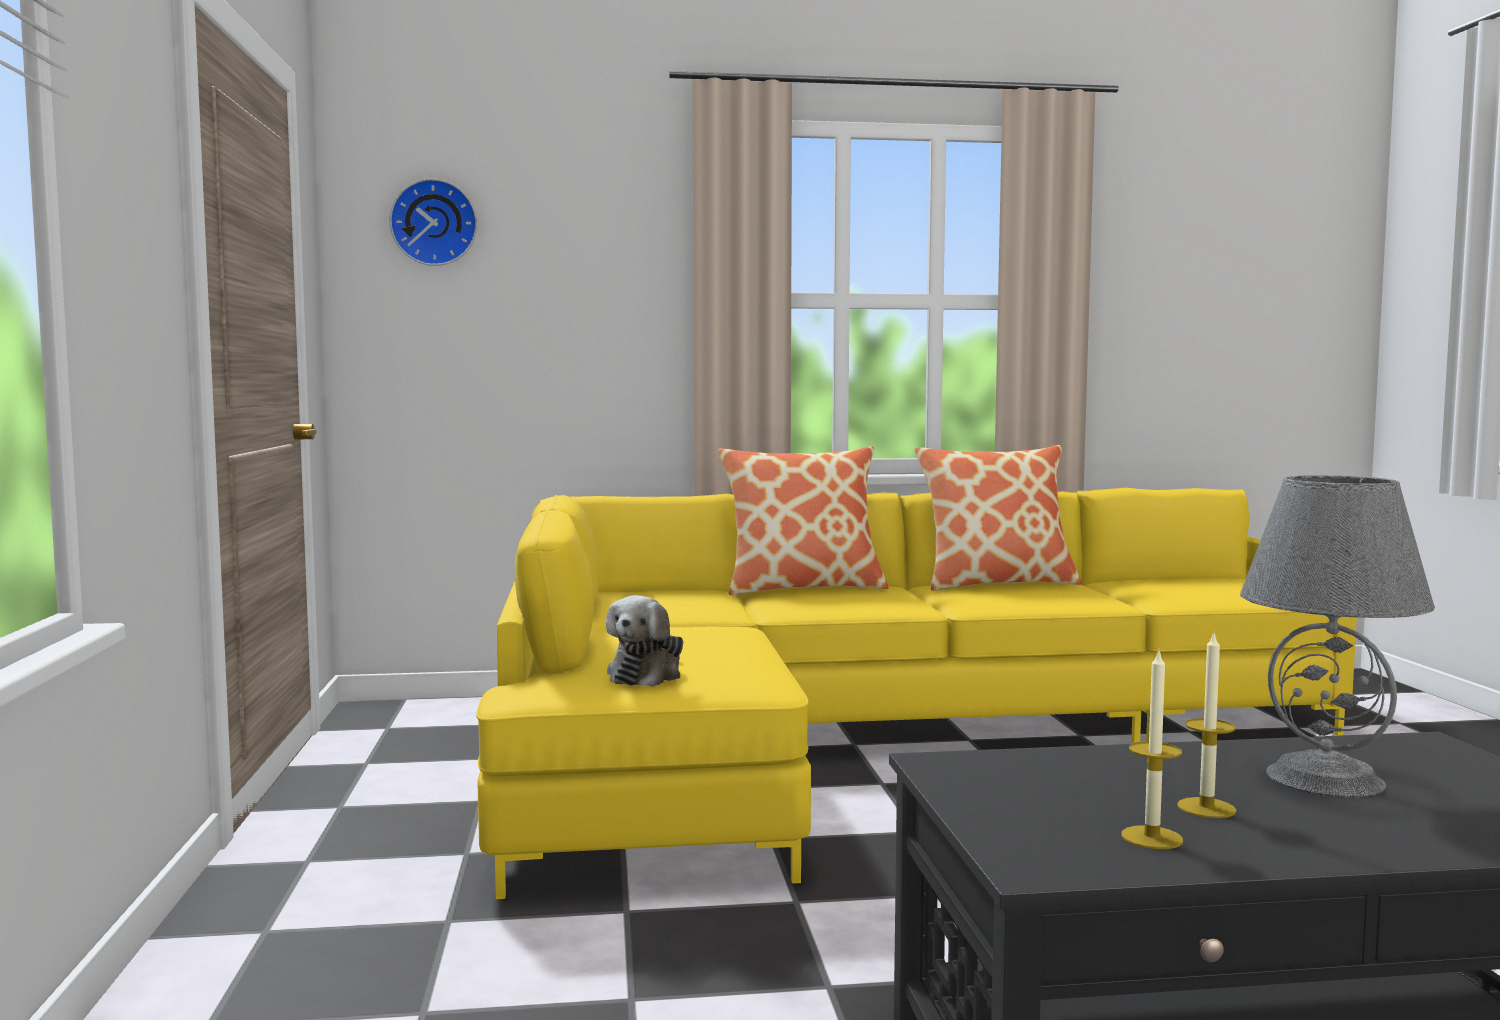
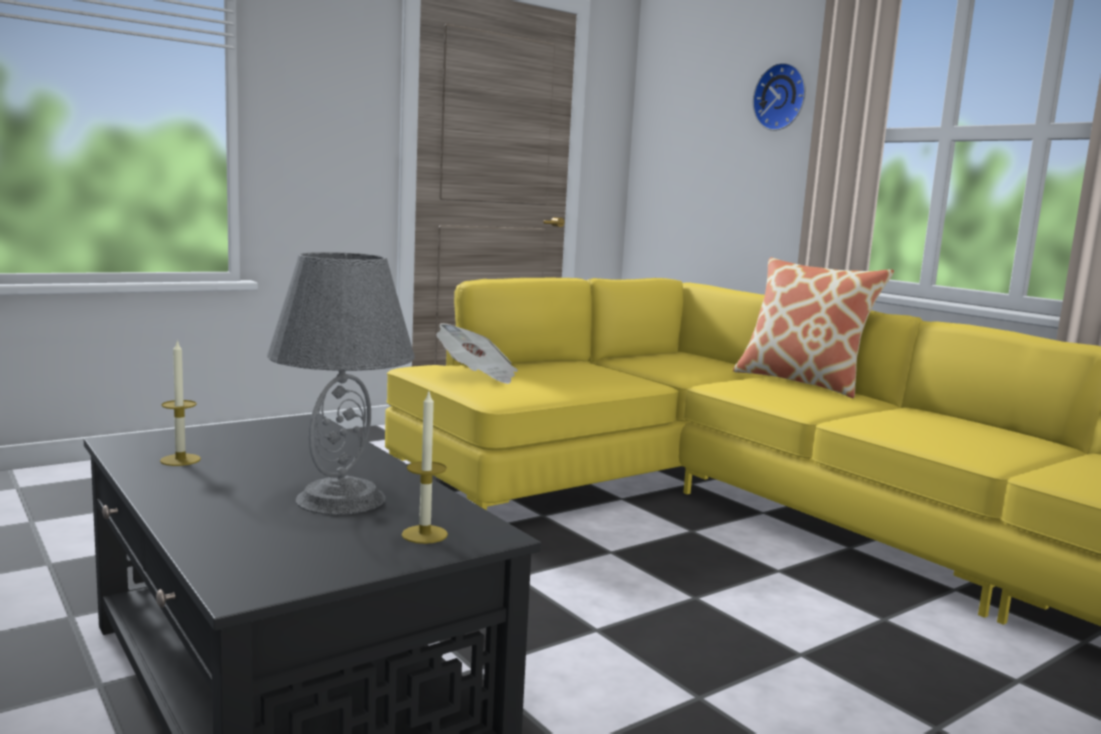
camera: 60 degrees right, 5 degrees up
wall clock [390,179,477,266] -> wall clock moved to [752,62,806,131]
plush toy [606,595,683,687] -> newspaper [436,323,518,384]
pillow [915,445,1082,591] -> none
candle [1177,634,1237,818] -> candle moved to [402,392,448,544]

